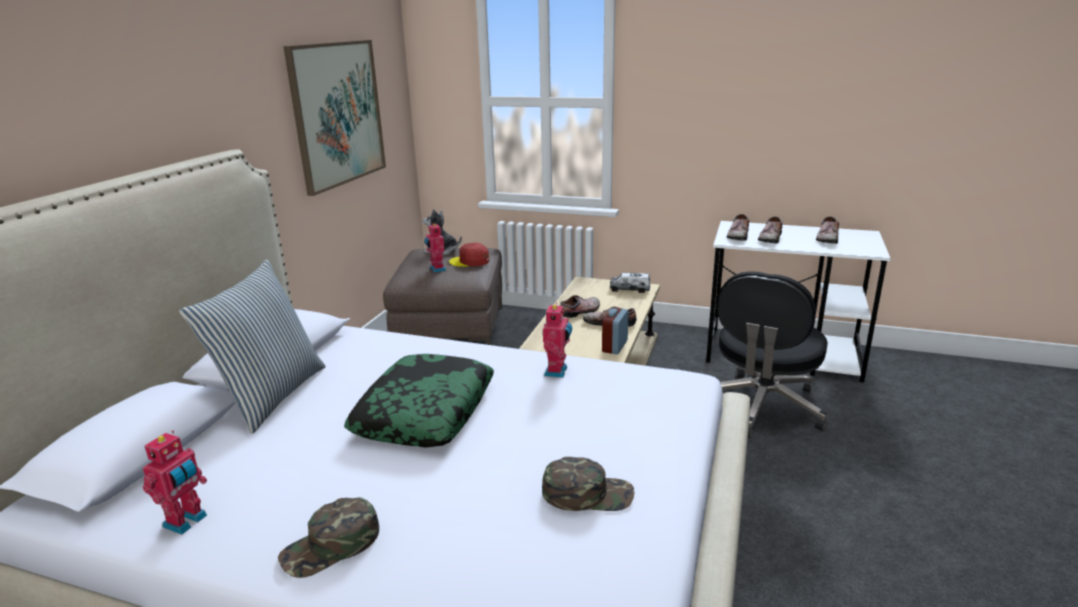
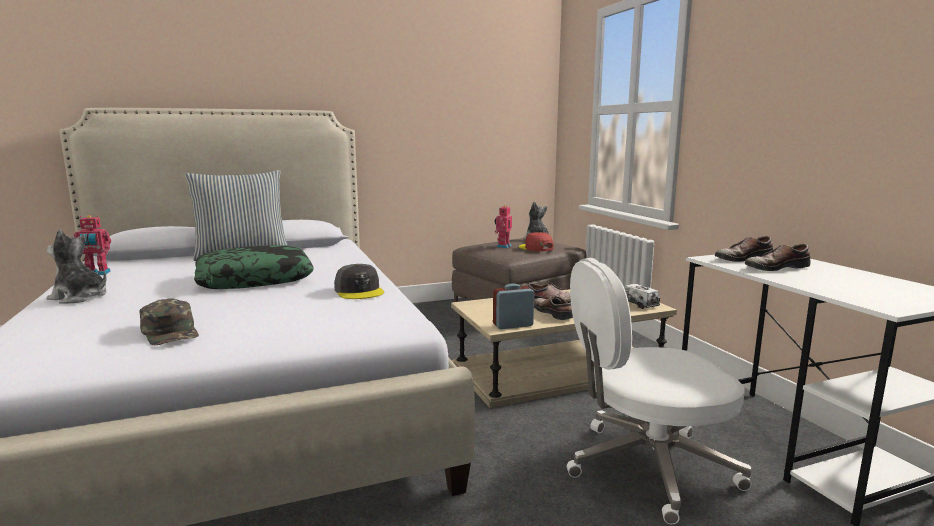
camera: 50 degrees right, 10 degrees down
green cap [278,497,379,578] -> plush toy [46,229,107,304]
picture [283,40,386,196] -> none
toy robot [543,302,572,378] -> grey cap [334,264,384,299]
black office chair [717,271,828,438] -> white office chair [567,258,752,524]
shoe [816,216,839,244] -> none

